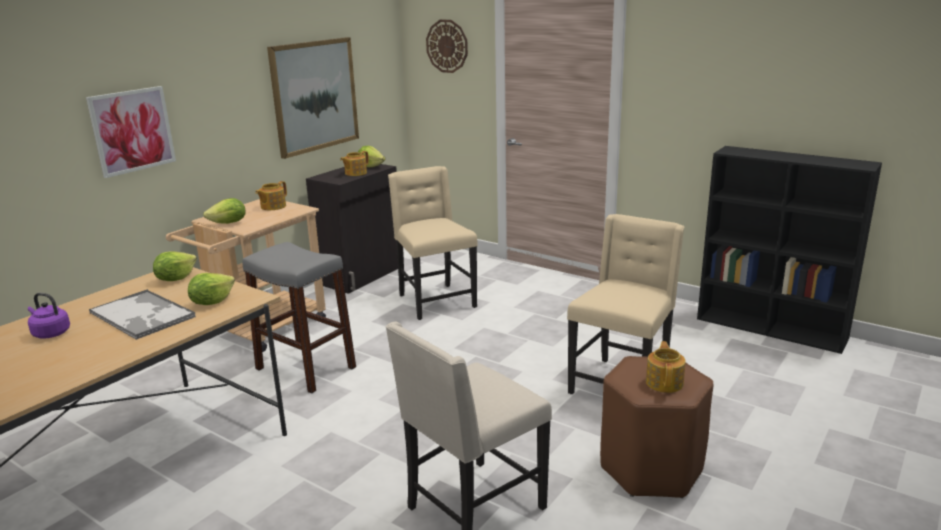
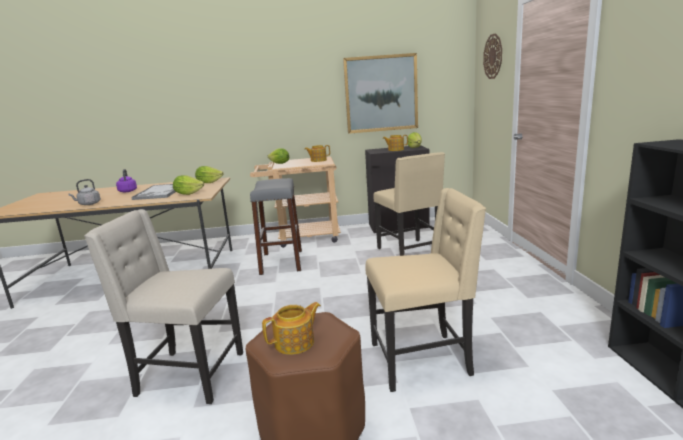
camera: 50 degrees right, 5 degrees down
picture [86,86,176,178] -> none
beige chair [388,166,478,320] -> beige chair turned 135 degrees clockwise [374,152,445,256]
none -> grey kettle [69,179,101,205]

